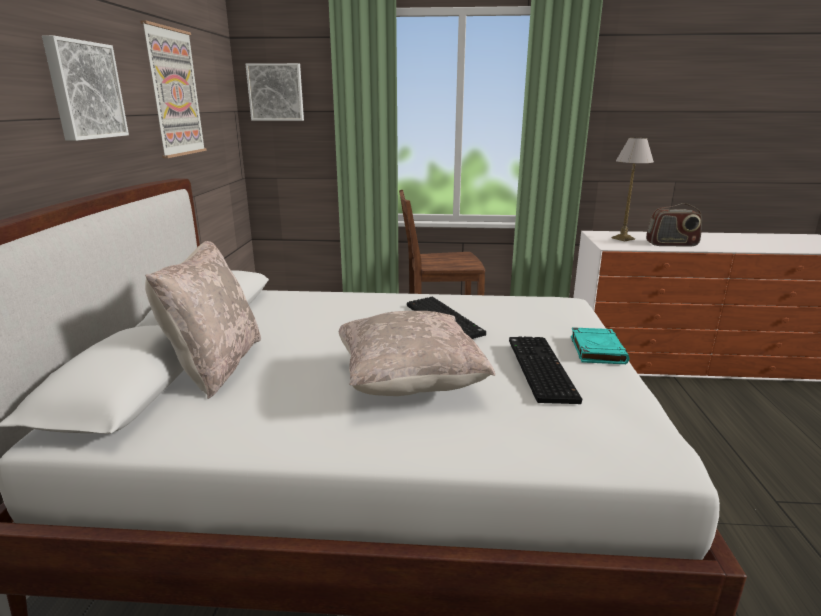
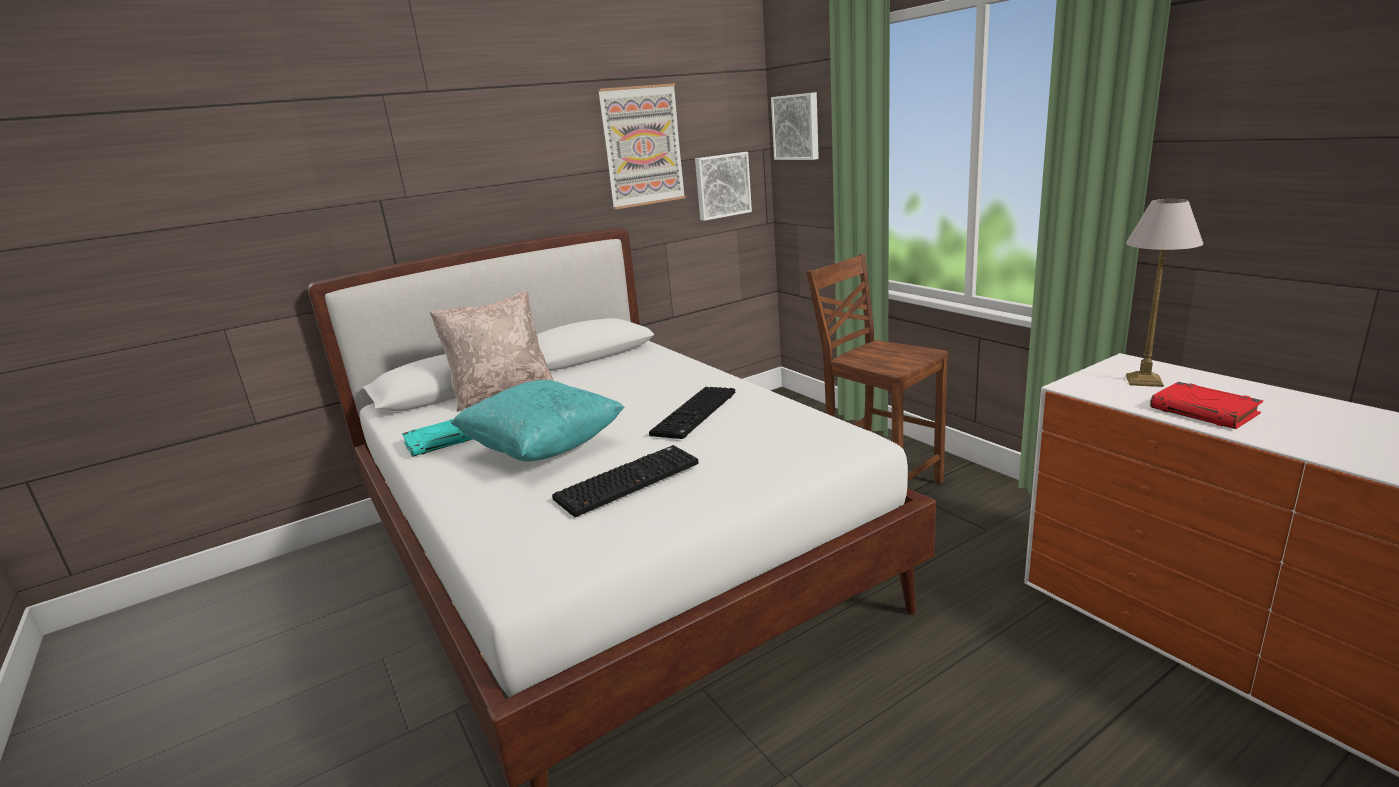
camera: 55 degrees right, 0 degrees up
picture [42,35,129,141] -> picture moved to [695,152,752,221]
beige pillow [339,311,495,396] -> turquoise pillow [451,380,625,462]
turquoise book [571,327,629,364] -> turquoise book moved to [402,419,473,457]
radio [646,203,702,247] -> red book [1150,382,1263,429]

